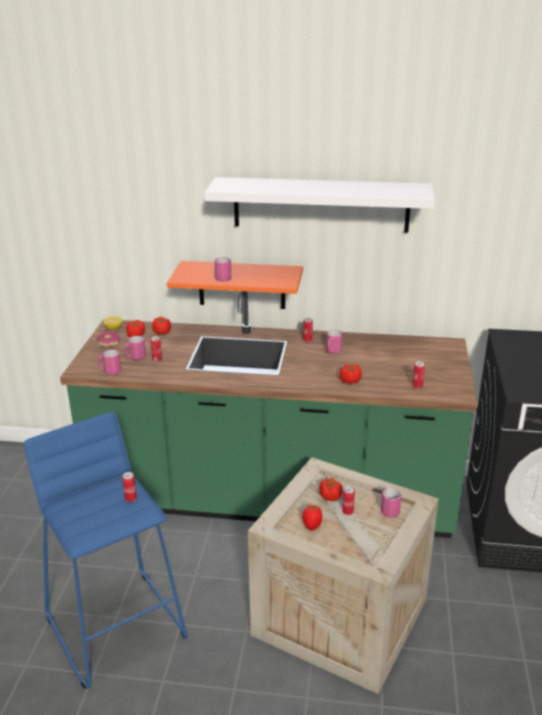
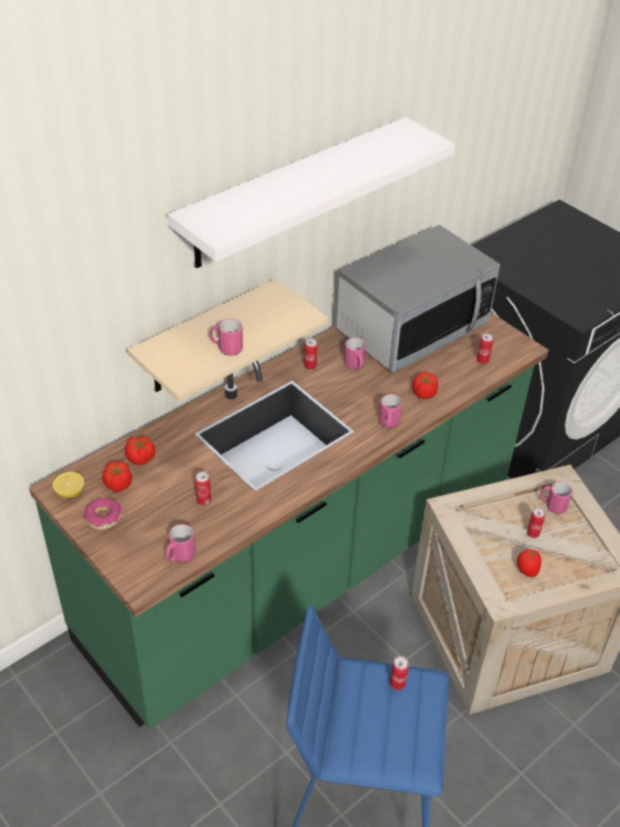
camera: 50 degrees left, 15 degrees up
pink mug [123,336,146,360] -> pink mug moved to [379,394,402,429]
orange shelf [167,261,303,309] -> beige shelf [127,279,329,401]
tomato [319,478,342,501] -> none
none -> microwave [336,225,500,373]

